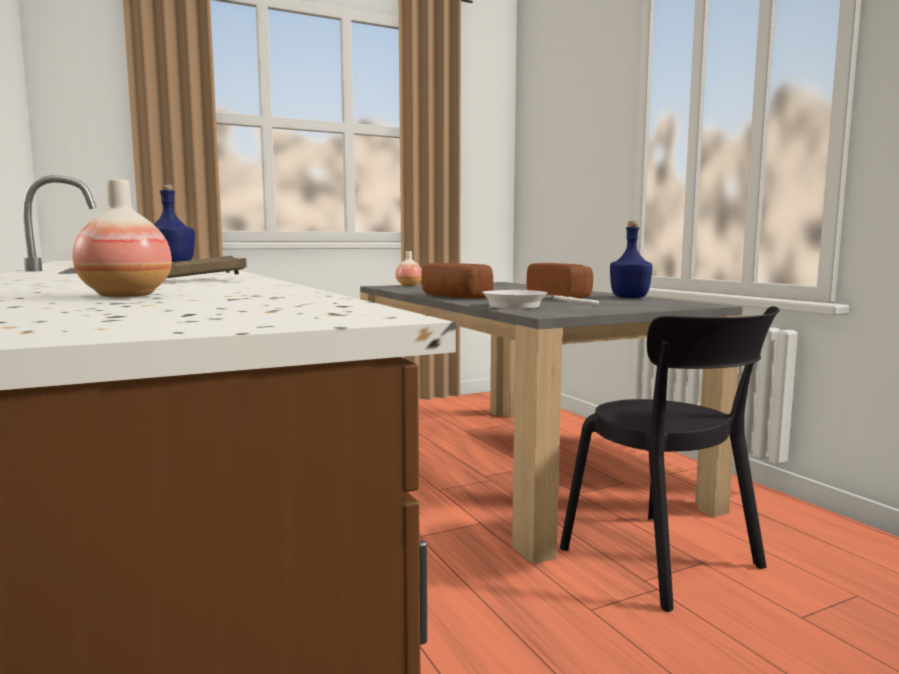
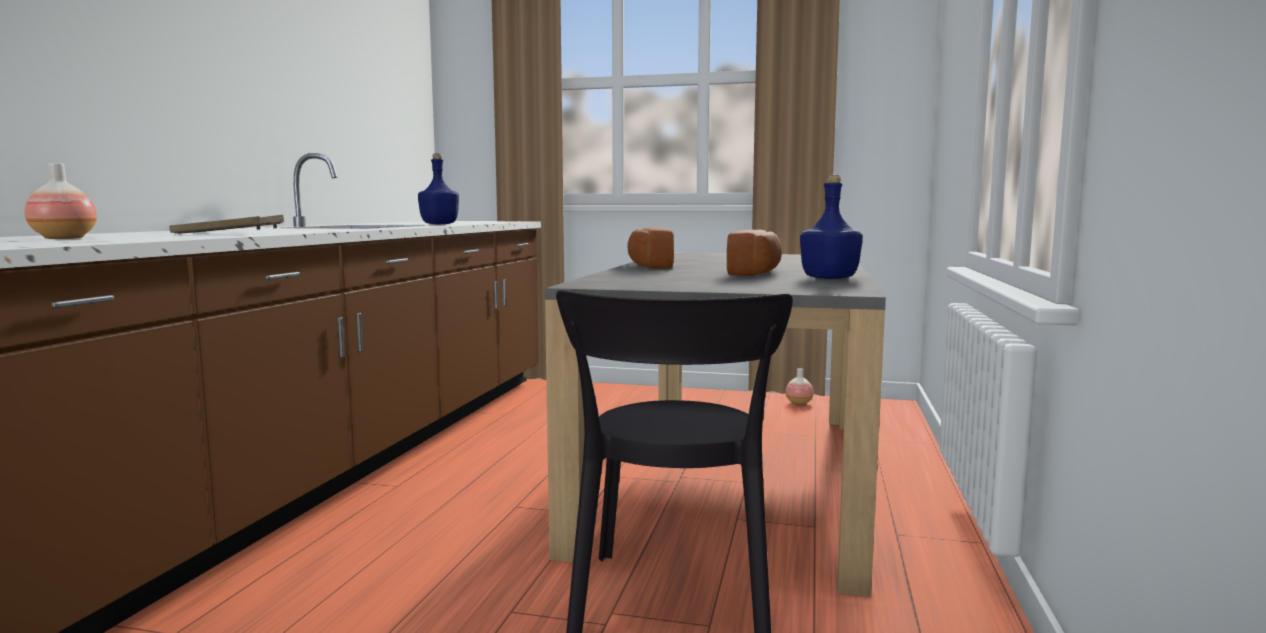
camera: 40 degrees right, 0 degrees up
vase [395,251,422,286] -> vase moved to [785,368,814,405]
white frying pan [482,290,599,309] -> none

